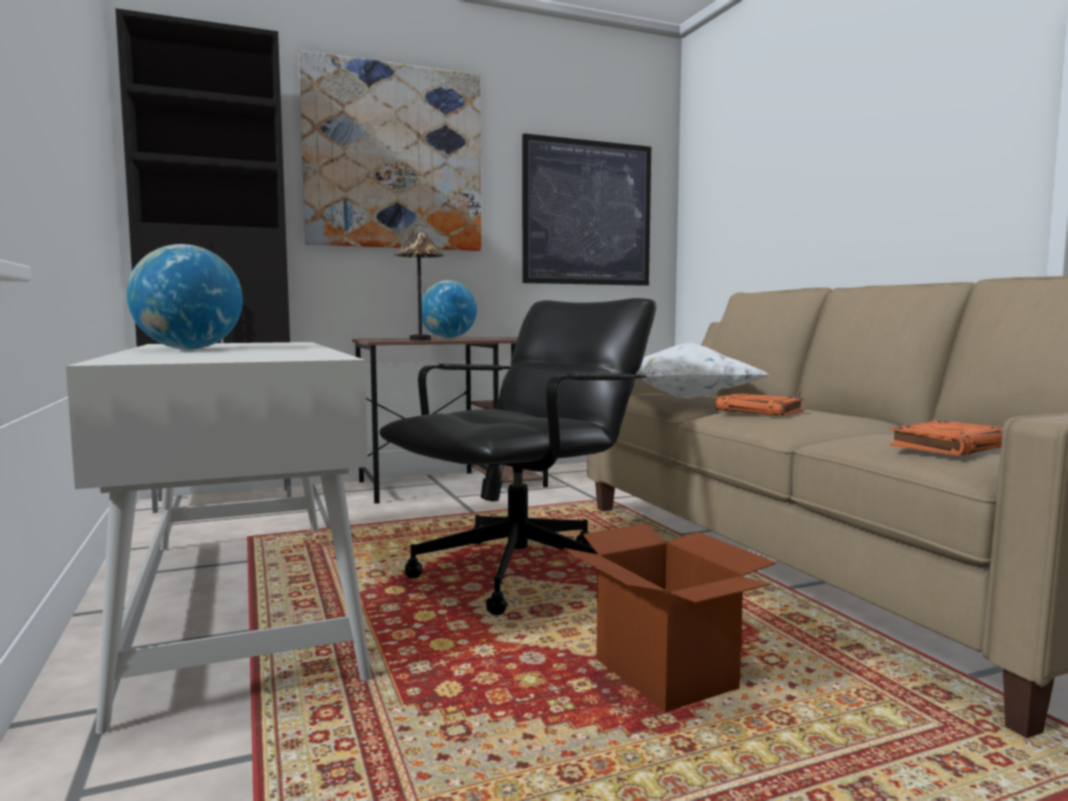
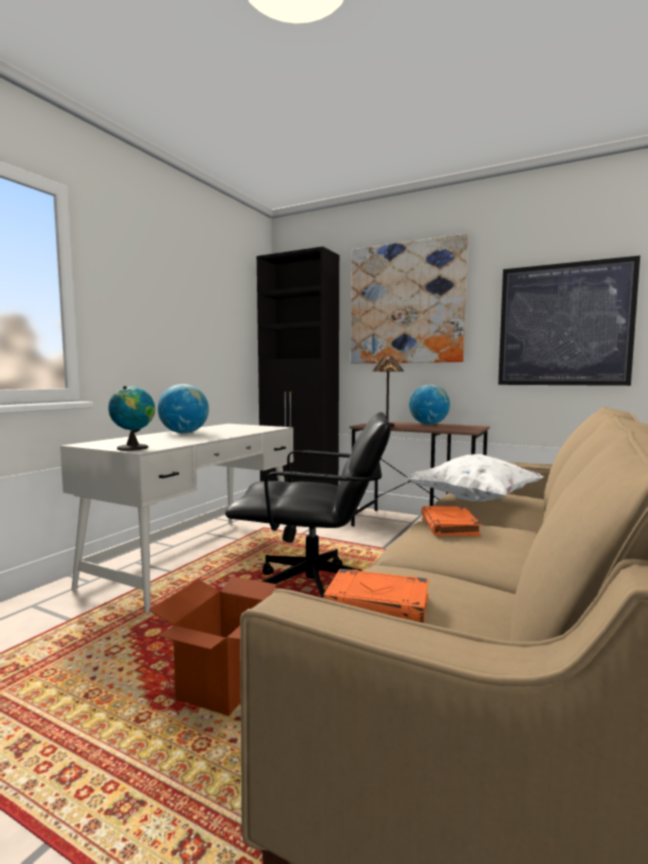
camera: 50 degrees right, 0 degrees up
none -> globe [108,386,155,451]

